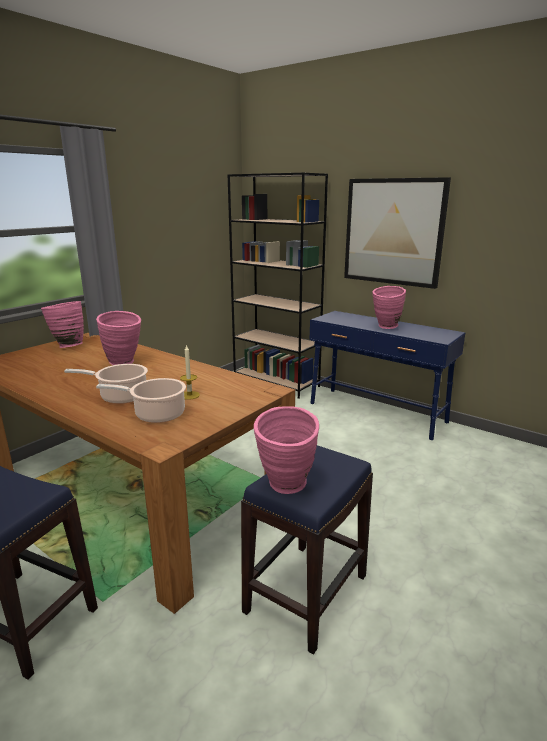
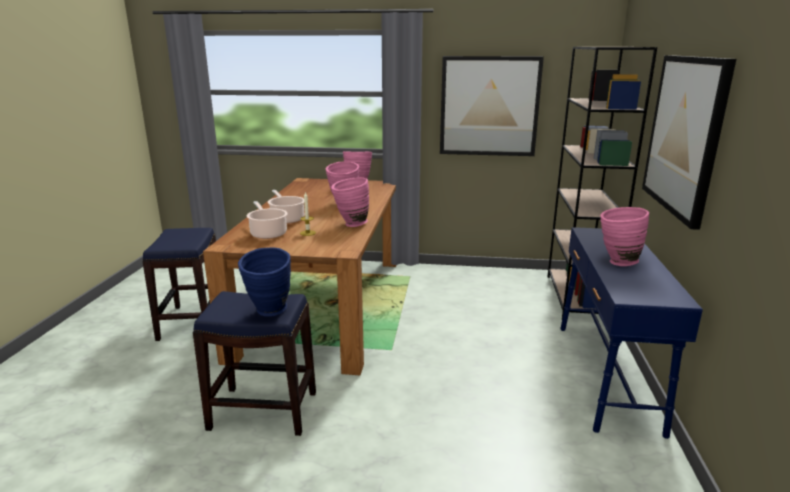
camera: 60 degrees right, 0 degrees up
pink vase [254,406,319,494] -> pink vase moved to [331,177,369,227]
none -> blue vase [238,247,291,316]
none -> picture [440,56,544,156]

